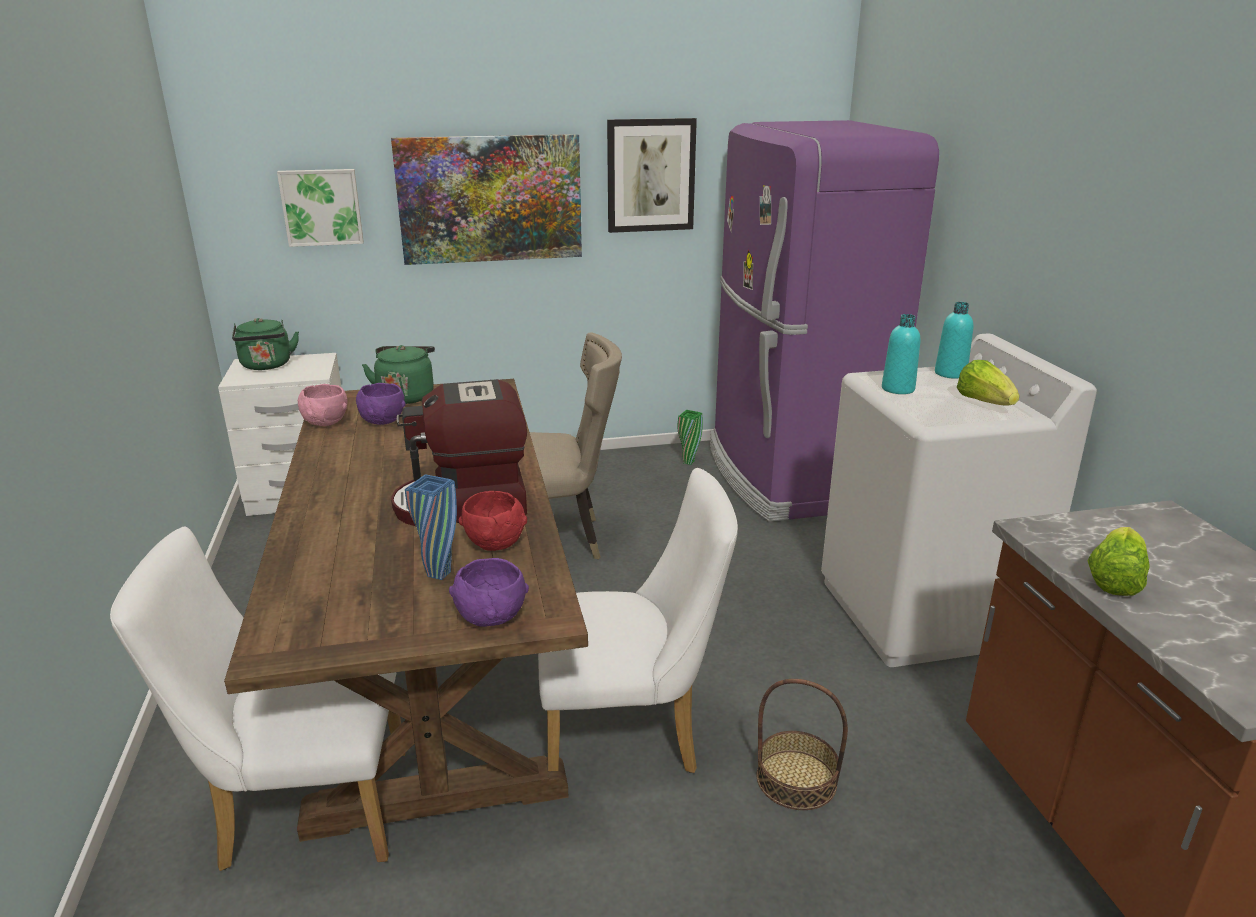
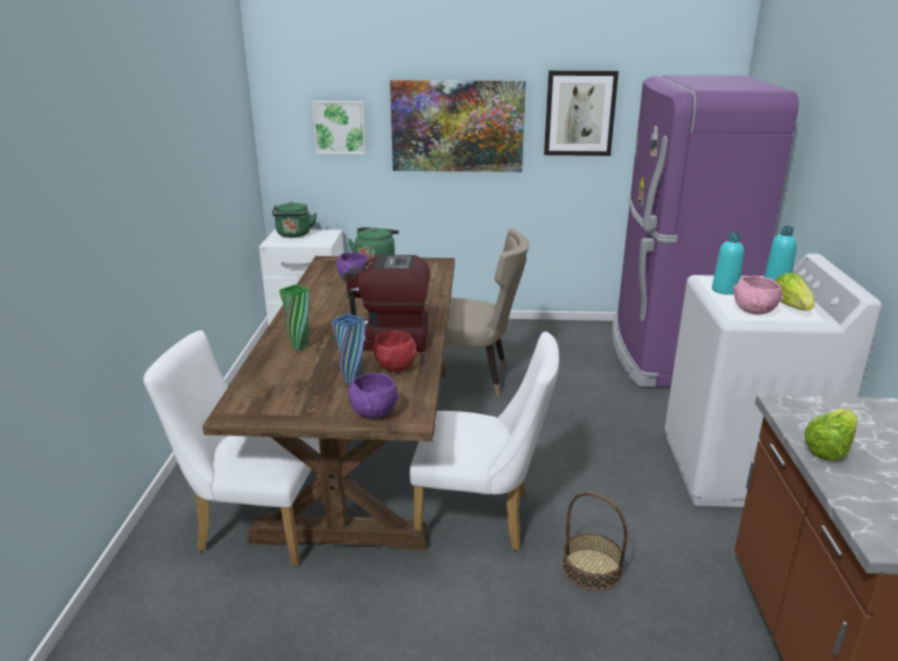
camera: 15 degrees right, 0 degrees up
pink bowl [298,384,348,426] -> pink bowl moved to [733,275,784,315]
green vase [678,410,703,465] -> green vase moved to [279,284,309,350]

